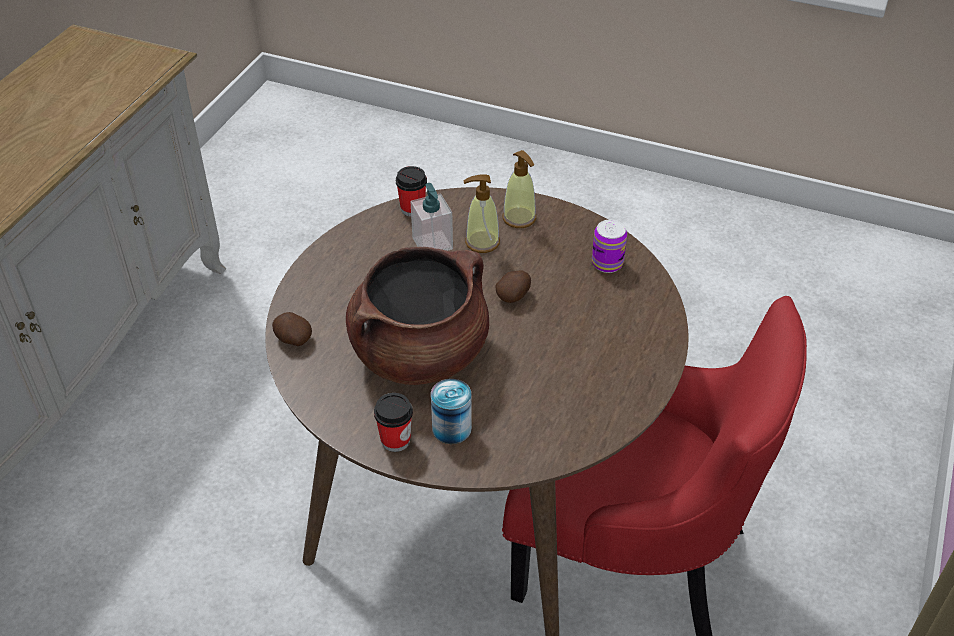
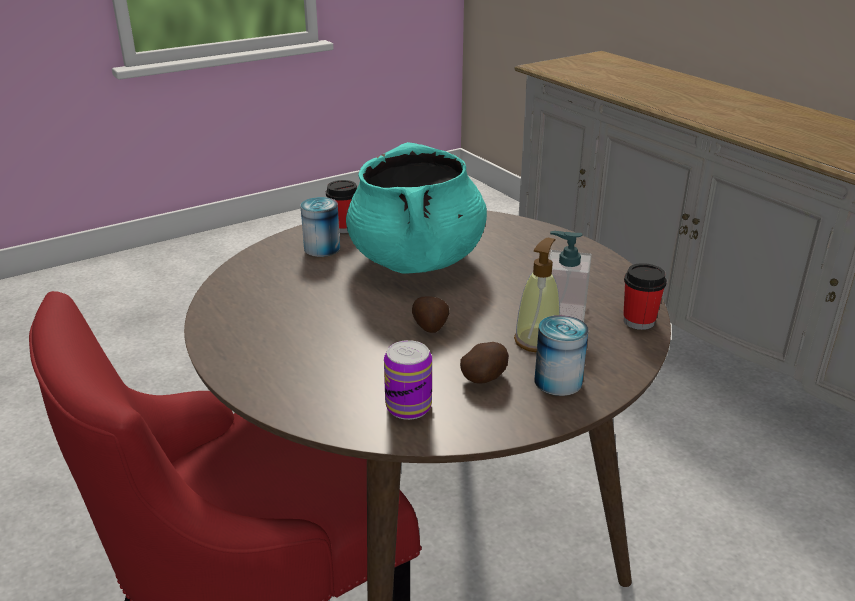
camera: 125 degrees right, 15 degrees down
potato [272,312,312,346] -> potato moved to [460,342,509,384]
brown cooking pot [346,247,489,385] -> turquoise cooking pot [346,142,487,274]
soap dispenser [502,150,536,228] -> can [534,315,588,396]

